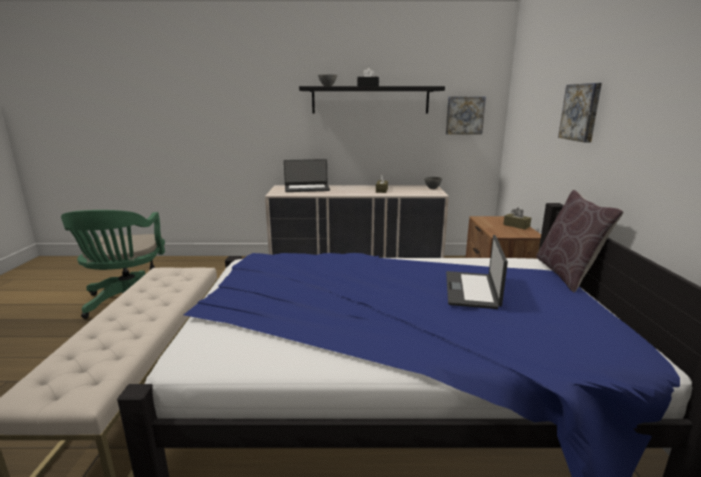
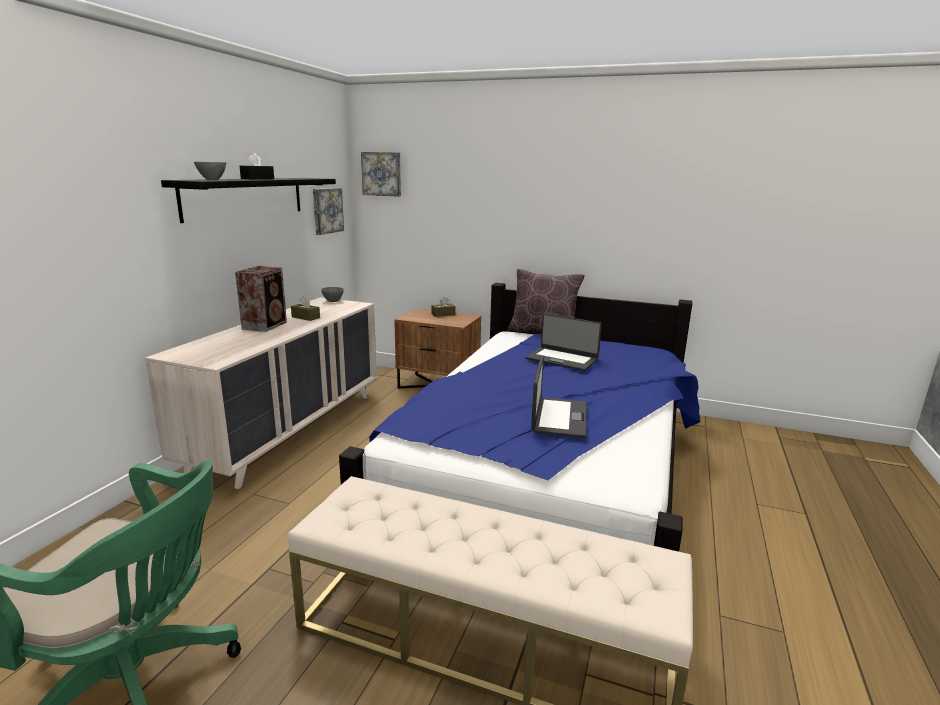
camera: 70 degrees left, 0 degrees up
laptop [284,159,330,192] -> laptop moved to [531,355,587,438]
picture [558,83,602,143] -> picture moved to [361,152,401,197]
none -> speaker [235,266,287,332]

